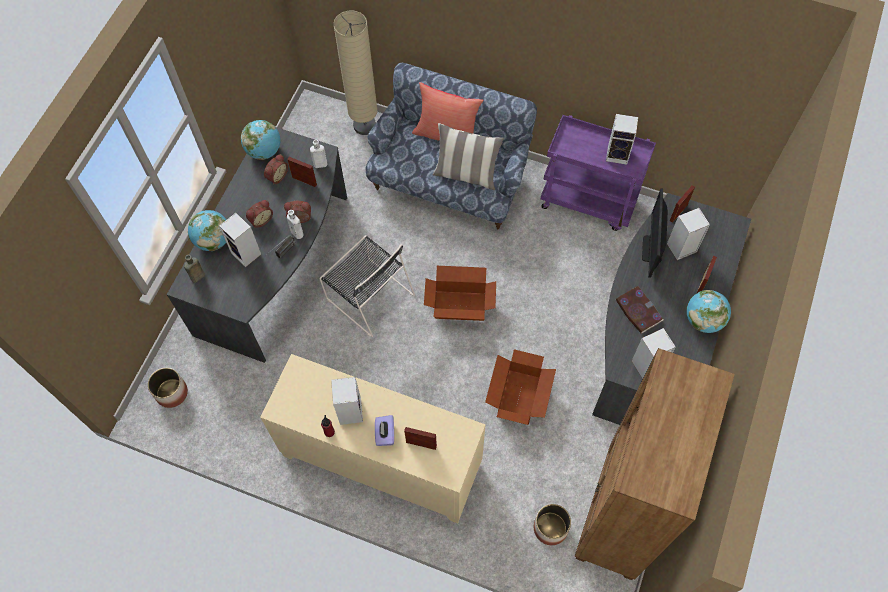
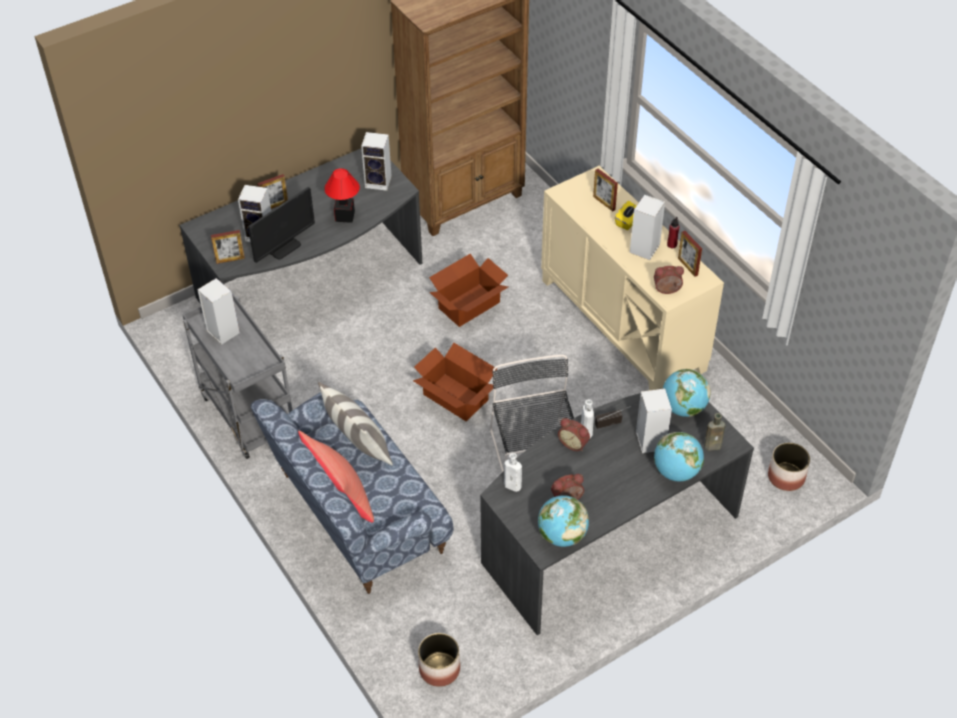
camera: 145 degrees left, 15 degrees down
alarm clock [246,200,273,228] -> alarm clock moved to [654,266,684,294]
picture frame [287,157,317,187] -> picture frame moved to [678,231,702,277]
beige floor lamp [333,10,378,135] -> none
purple tissue box [375,415,394,446] -> yellow tissue box [615,201,637,230]
planter [534,504,571,545] -> planter moved to [418,633,460,687]
purple cart [541,115,656,231] -> grey cart [182,292,292,459]
book [616,286,663,334] -> table lamp [324,168,360,223]
globe [687,290,731,333] -> globe moved to [663,369,711,417]

